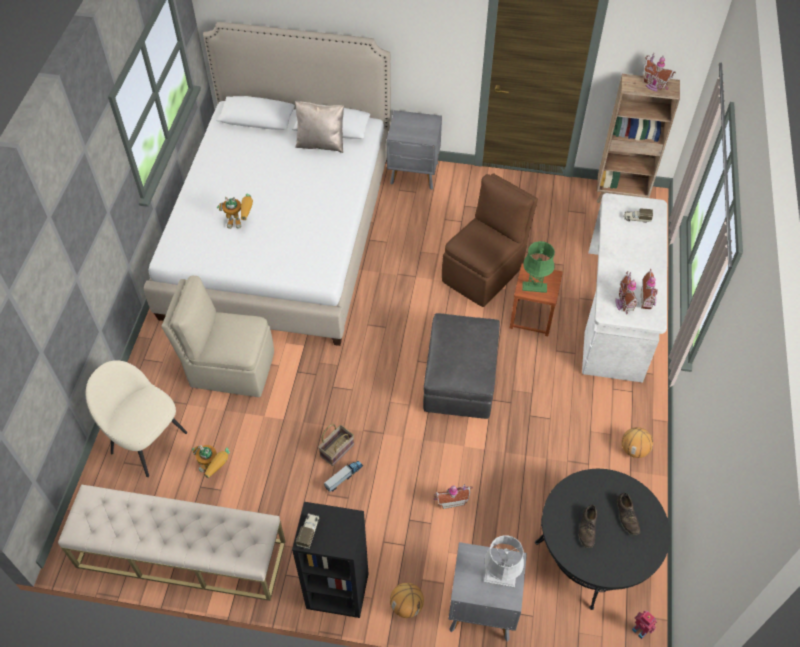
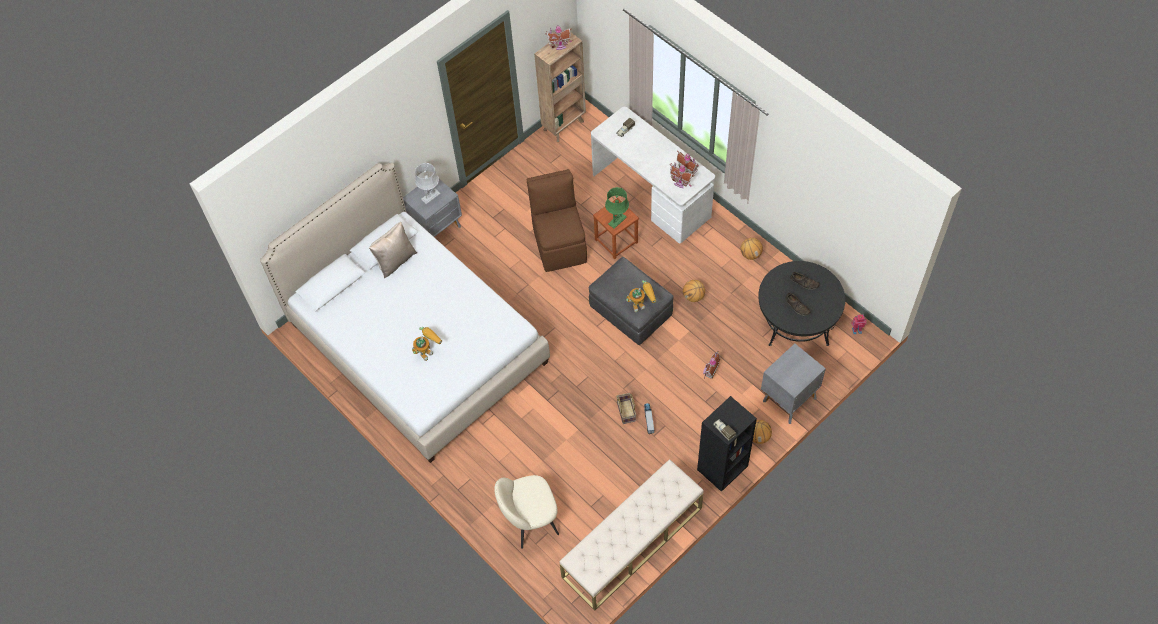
camera: 50 degrees left, 5 degrees up
beige chair [161,276,274,397] -> none
toy robot [192,445,230,478] -> toy robot moved to [626,280,656,312]
grey table lamp [484,535,524,588] -> grey table lamp moved to [415,163,441,204]
none -> basketball [683,280,705,302]

